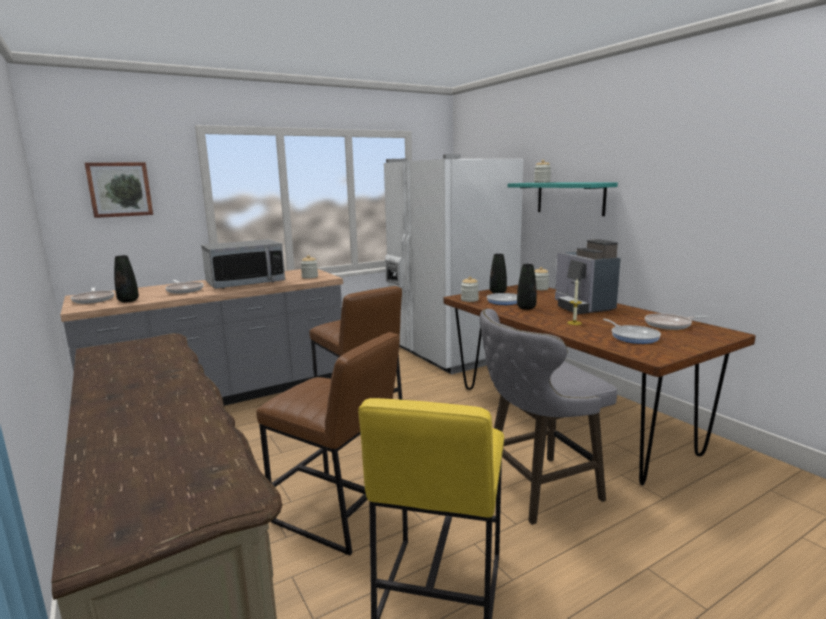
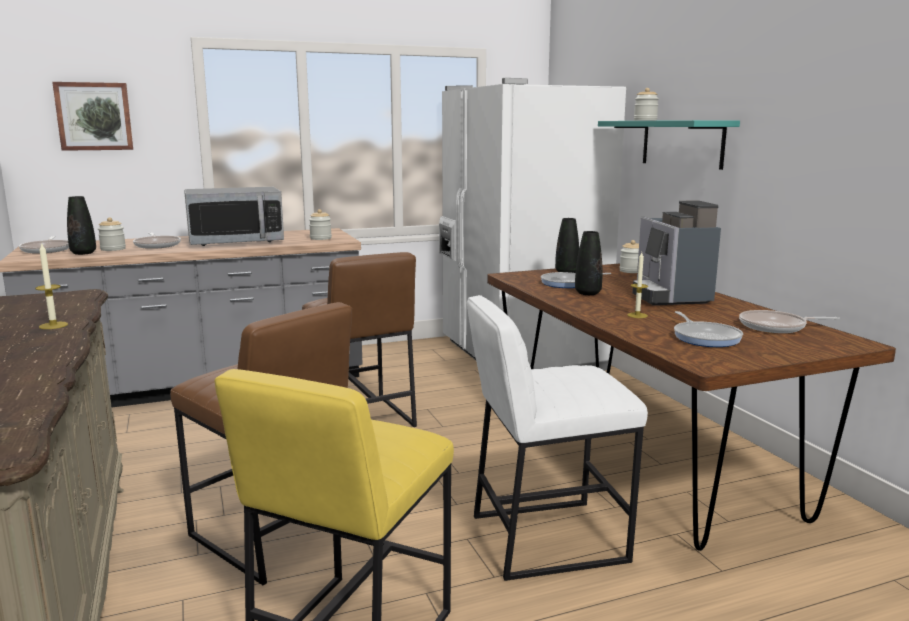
camera: 10 degrees right, 0 degrees up
jar [461,276,479,302] -> jar moved to [98,217,126,251]
grey stool [480,308,617,525] -> white chair [467,295,648,581]
none -> candle [35,242,68,329]

